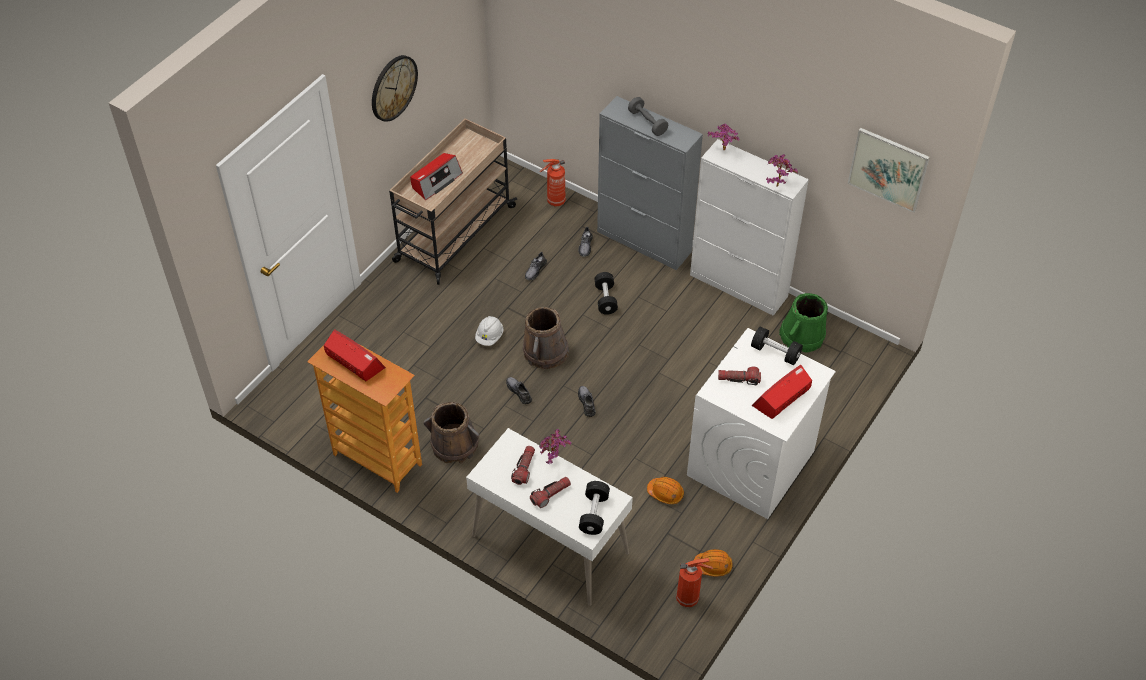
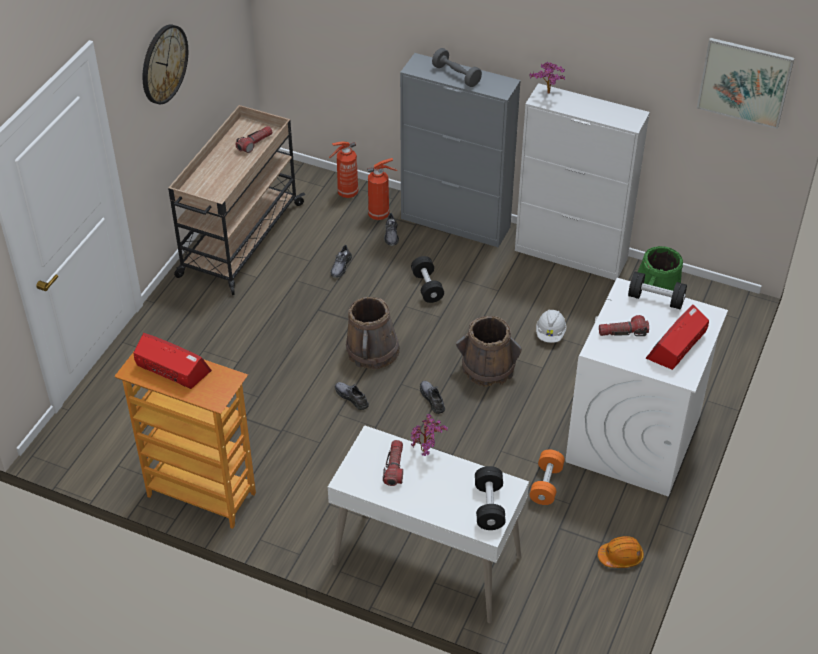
camera: 10 degrees left, 5 degrees down
radio [410,153,463,200] -> none
brown bucket [423,402,479,464] -> brown bucket moved to [456,316,522,387]
white hard hat [475,316,503,346] -> white hard hat moved to [536,309,566,343]
flashlight [530,476,571,508] -> flashlight moved to [236,126,273,153]
orange hard hat [647,477,684,504] -> orange dumbbell [530,450,565,505]
fire extinguisher [676,558,713,607] -> fire extinguisher moved to [367,158,398,220]
potted plant [766,154,798,187] -> none

